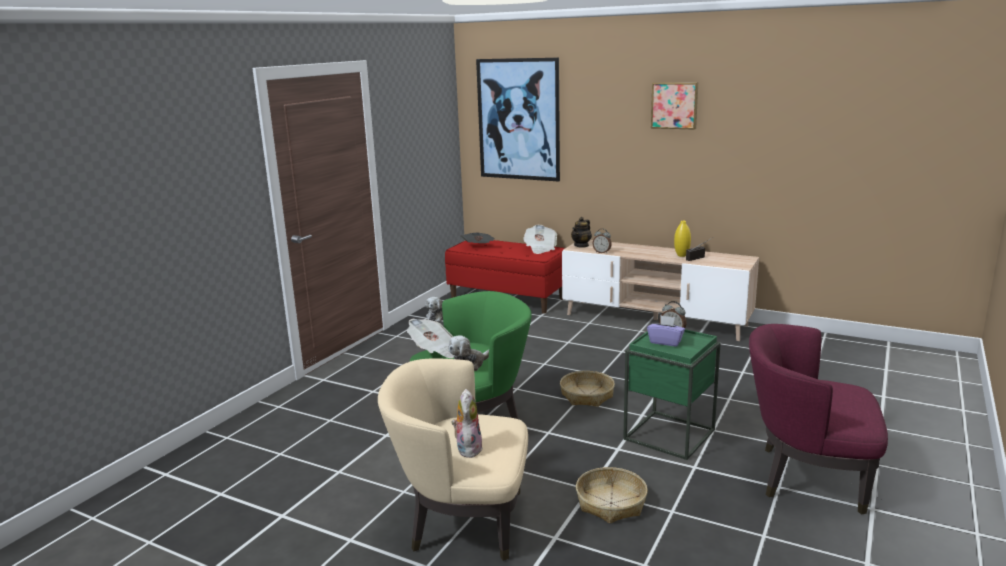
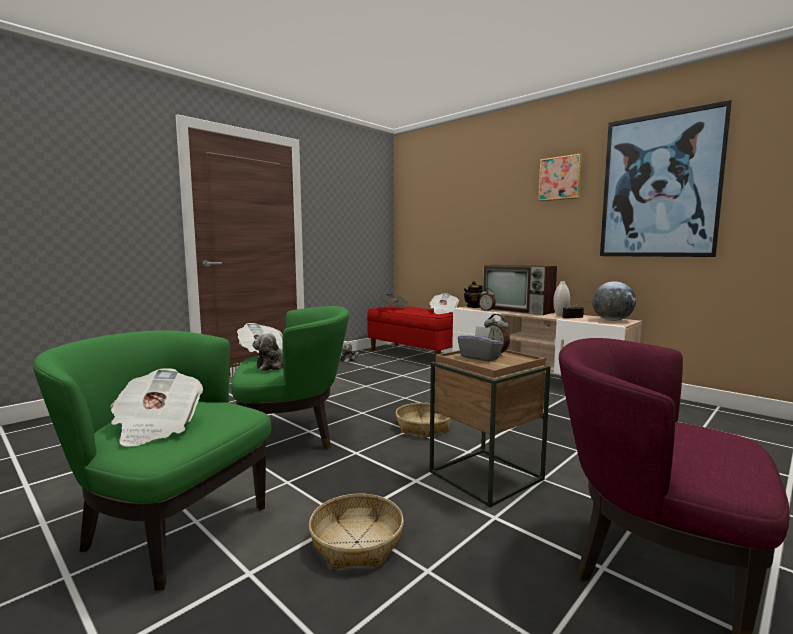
camera: 15 degrees right, 10 degrees down
beige armchair [378,358,528,561] -> green armchair [33,330,271,591]
plush toy [452,389,483,458] -> newspaper [110,368,203,447]
picture [476,58,560,181] -> picture moved to [600,100,732,257]
green side table [623,329,721,460] -> brown side table [430,350,551,507]
purple tissue box [647,316,685,347] -> grey tissue box [458,326,504,362]
yellow vase [674,221,691,257] -> white vase [553,281,570,316]
none -> television [482,265,557,315]
none -> globe [592,281,636,321]

